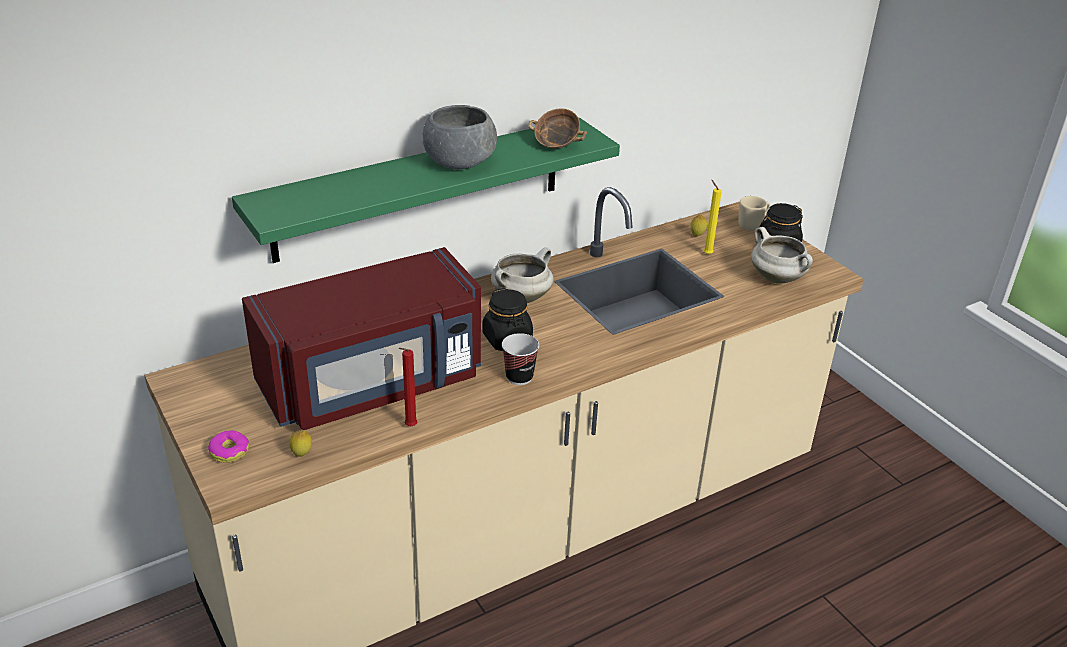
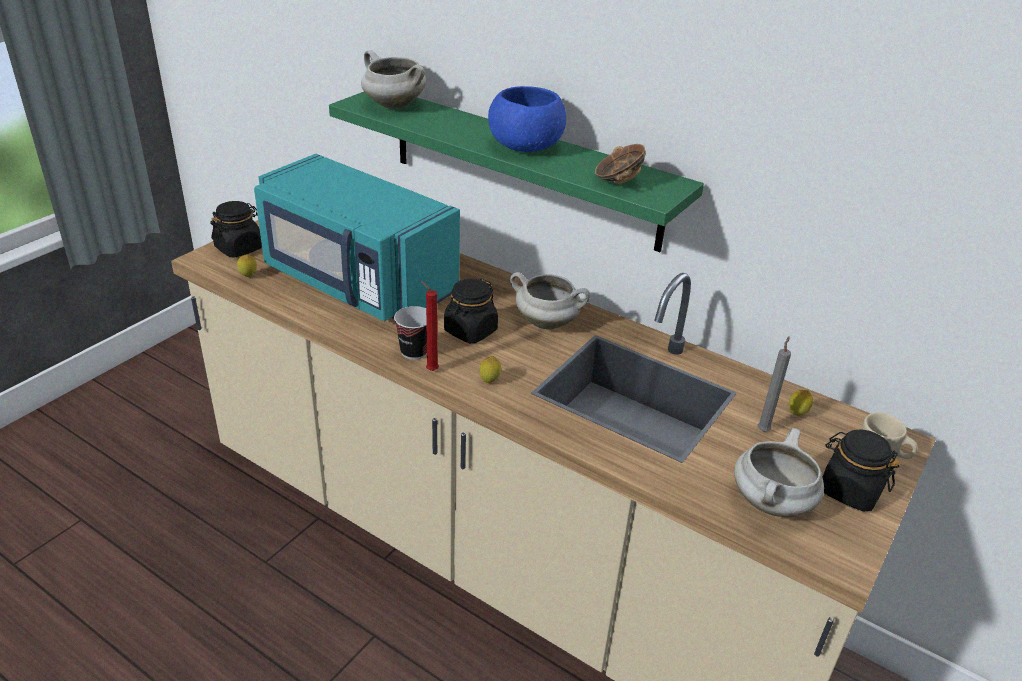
camera: 65 degrees right, 0 degrees up
donut [208,430,249,463] -> black jar [210,201,262,257]
red microwave [242,247,481,430] -> turquoise microwave [254,154,460,322]
red candle [398,348,418,426] -> red candle moved to [421,281,439,371]
grey bowl [422,105,497,169] -> blue bowl [488,86,566,152]
yellow candle [704,180,722,255] -> grey candle [758,336,791,431]
none -> white cooking pot [361,50,426,109]
none -> lemon [479,356,501,383]

